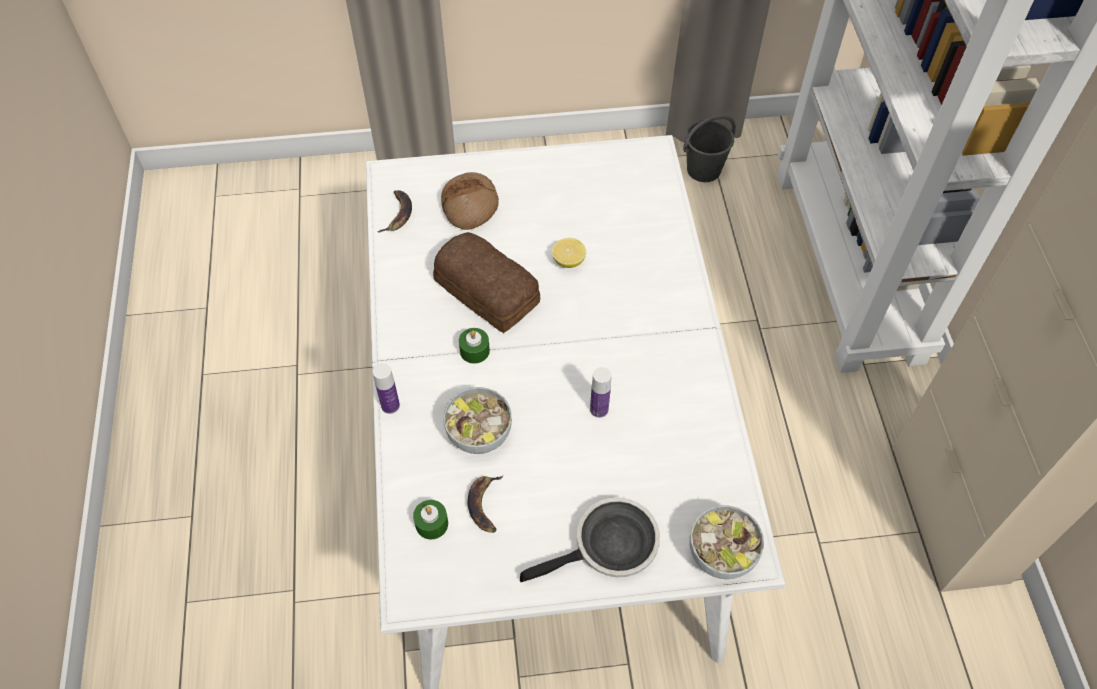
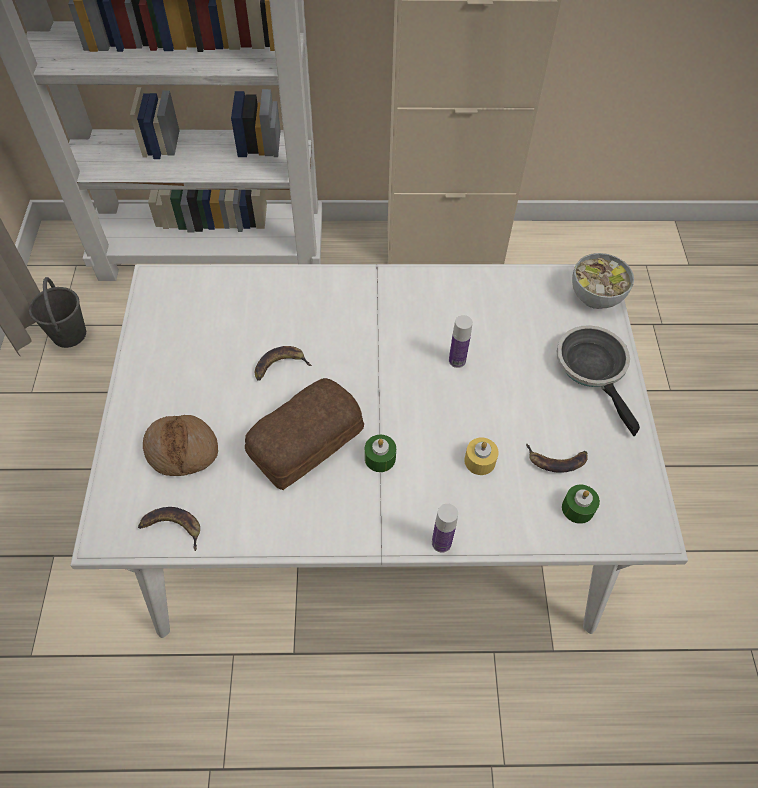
camera: 85 degrees left, 0 degrees up
bowl [443,387,512,454] -> yellow candle [464,437,499,475]
lemon [552,238,586,268] -> banana [255,346,312,381]

